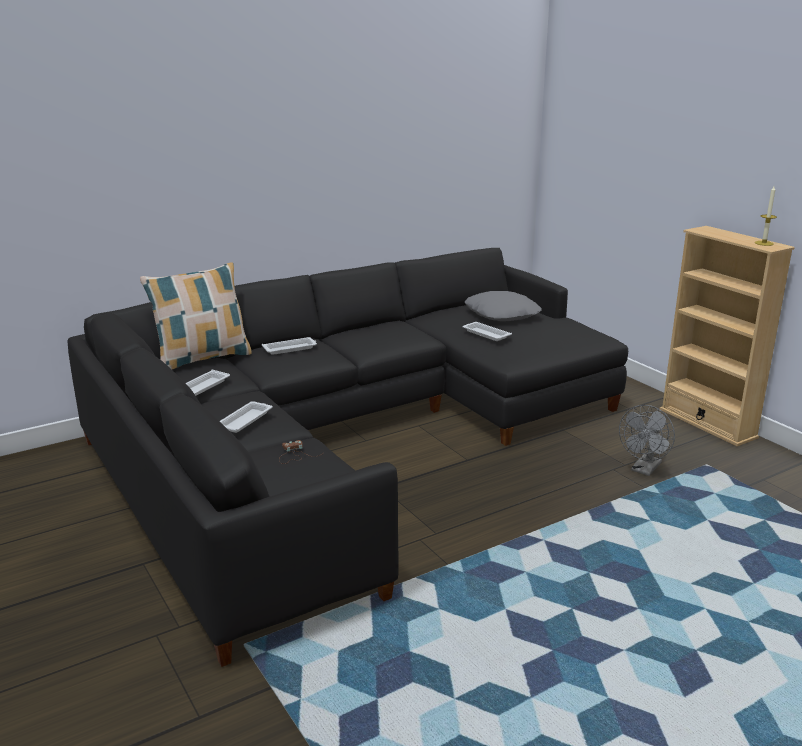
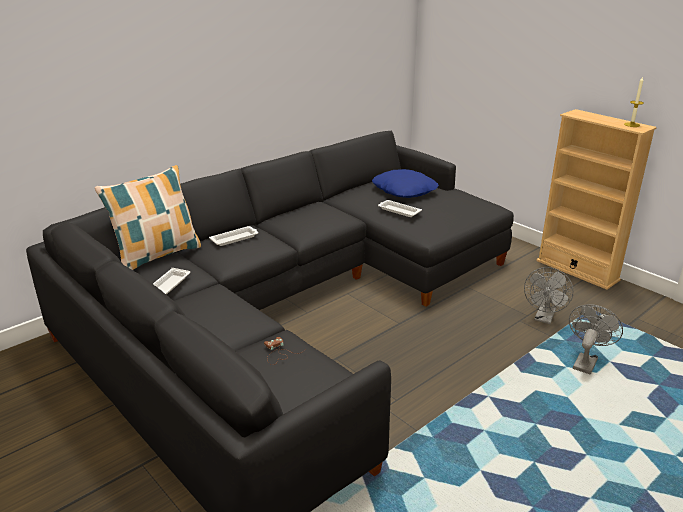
camera: 10 degrees left, 5 degrees up
white tray [220,401,272,433] -> none
grey pillow [465,291,542,321] -> blue pillow [372,169,439,198]
none -> grey fan [569,304,623,375]

